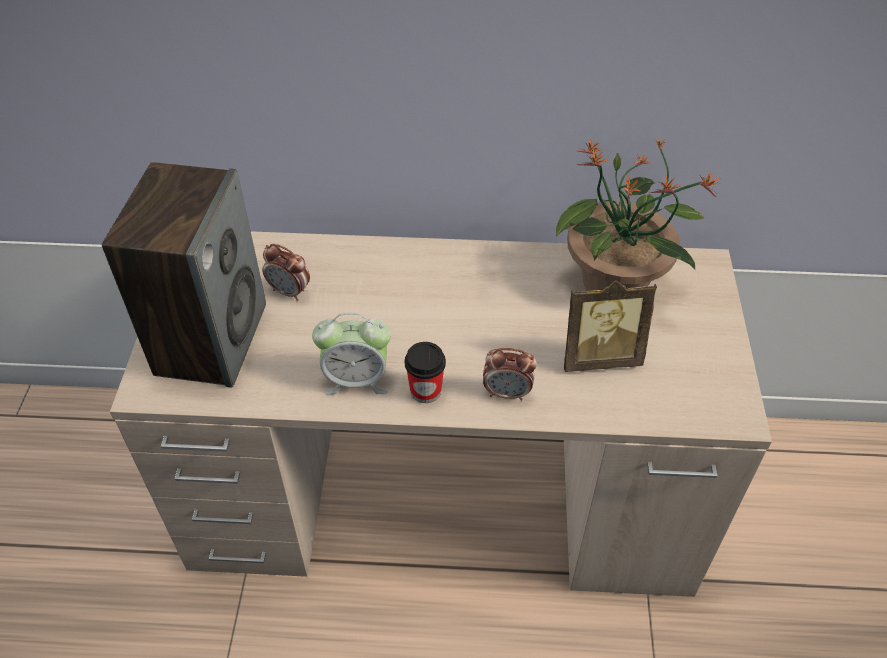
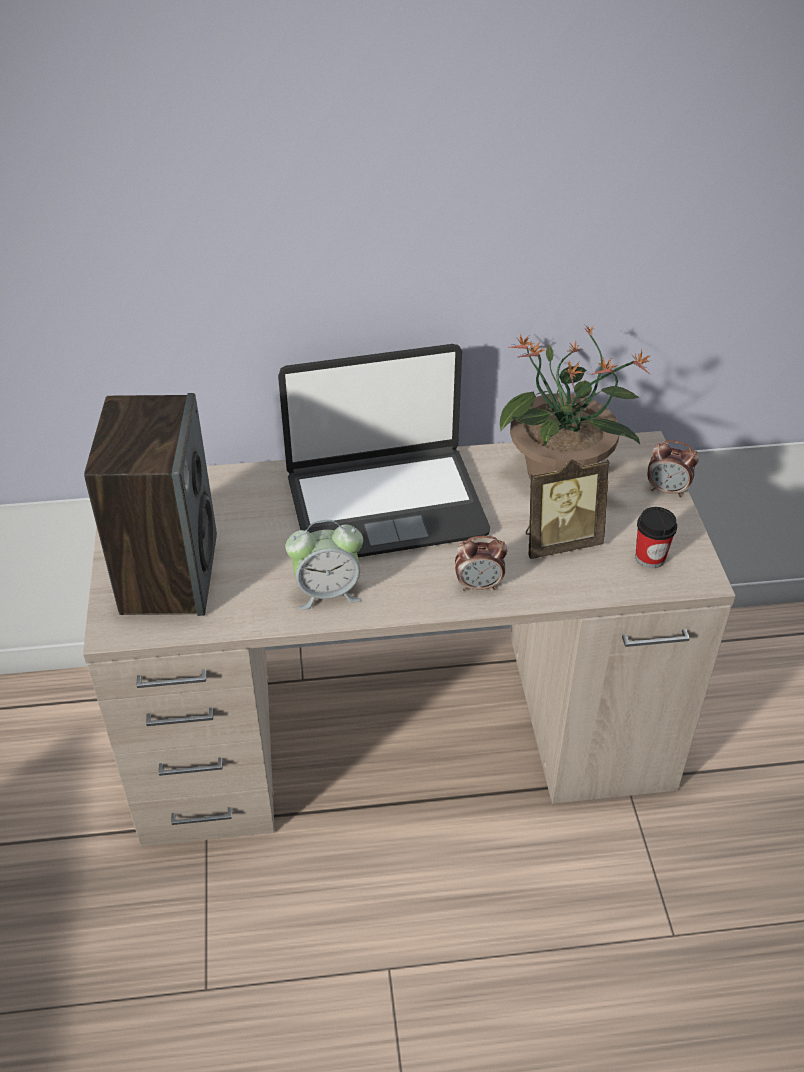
camera: 10 degrees left, 5 degrees down
alarm clock [262,244,310,301] -> alarm clock moved to [648,440,699,497]
cup [405,342,446,403] -> cup moved to [636,507,677,568]
none -> laptop [278,344,490,557]

